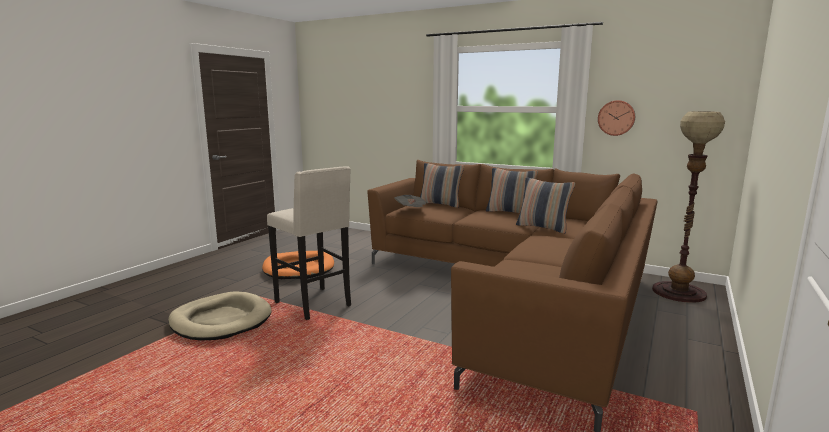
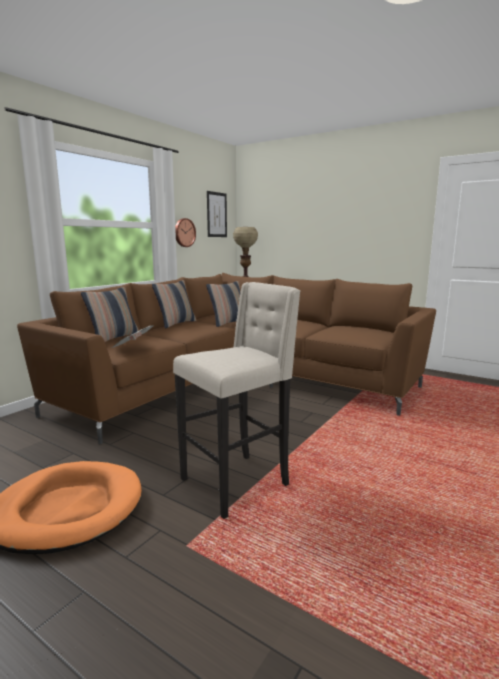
camera: 85 degrees left, 0 degrees up
beige dog bed [168,291,272,340] -> none
none -> picture [207,191,227,237]

